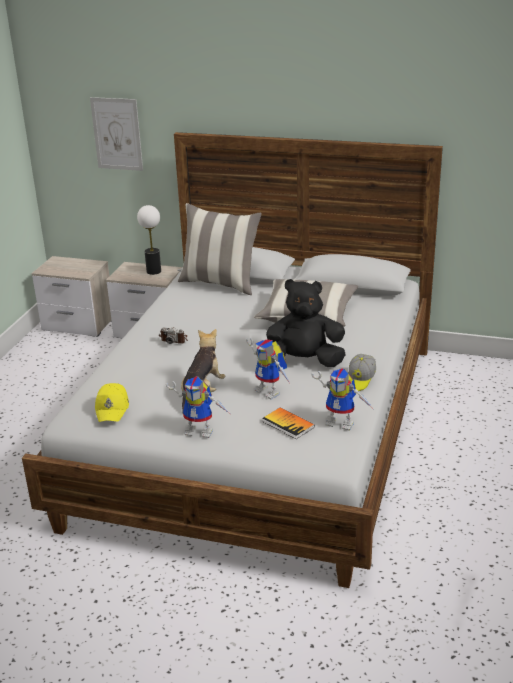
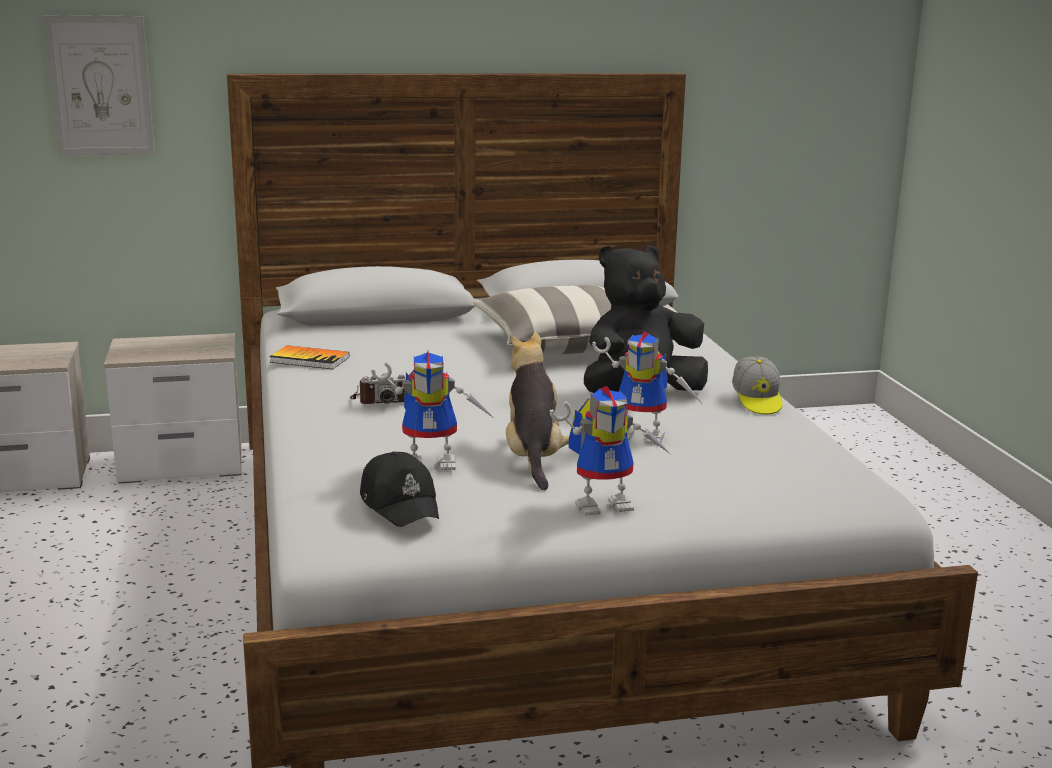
camera: 30 degrees left, 10 degrees down
yellow cap [95,383,129,422] -> black cap [360,451,439,527]
table lamp [137,205,161,275] -> none
pillow [178,203,262,295] -> none
book [262,407,315,439] -> book moved to [269,345,349,369]
toy robot [311,368,372,431] -> toy robot moved to [371,351,495,470]

